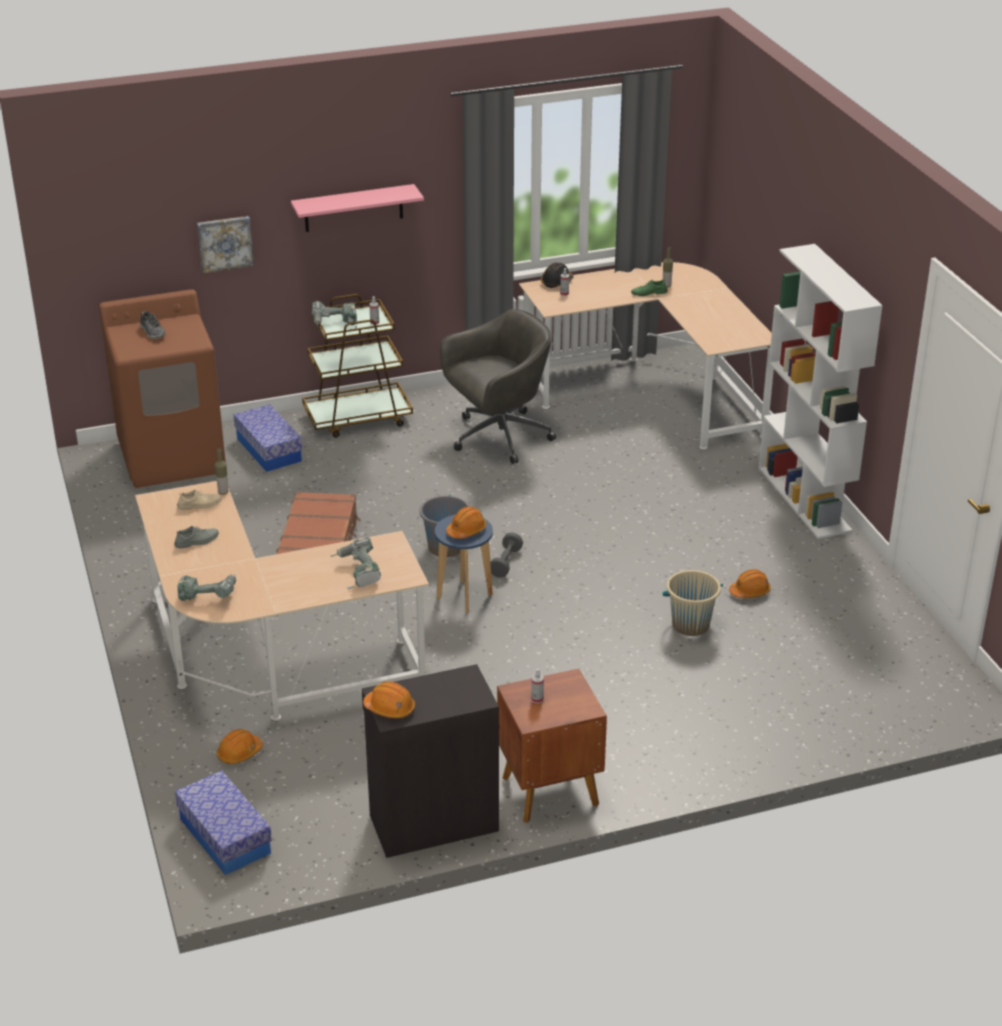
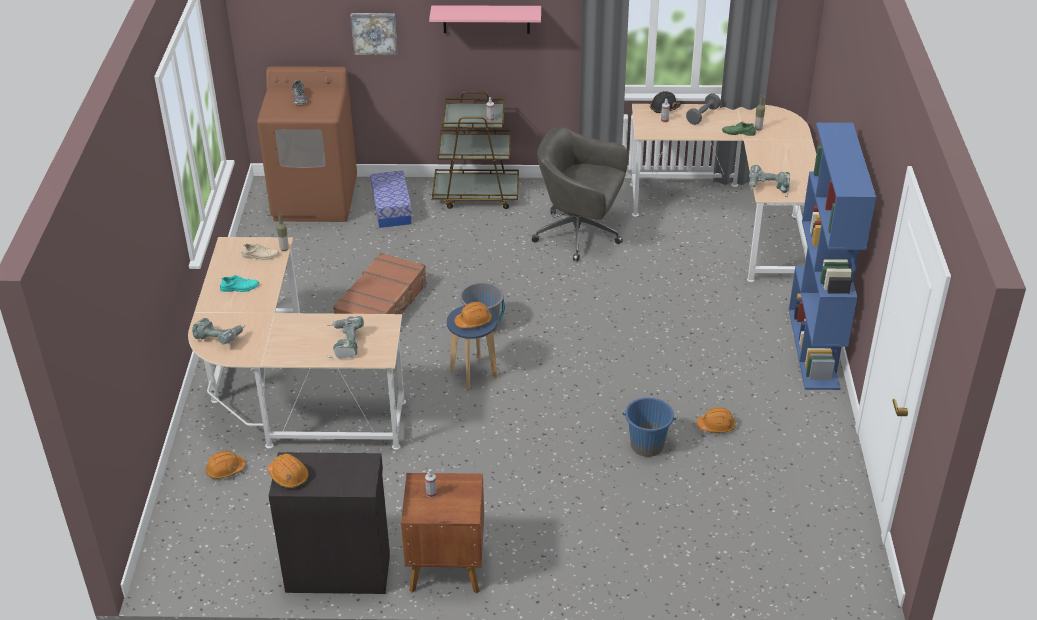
camera: 20 degrees right, 5 degrees up
grey shoe [175,526,219,549] -> turquoise shoe [220,275,259,292]
storage box [175,770,272,875] -> none
power drill [312,301,357,329] -> power drill moved to [749,165,790,197]
grey office chair [440,309,556,464] -> grey office chair turned 150 degrees counterclockwise [532,126,628,262]
grey dumbbell [490,533,523,578] -> grey dumbbell moved to [686,93,721,125]
beige bucket [663,570,723,636] -> blue bucket [623,397,676,457]
white bookcase [759,244,883,539] -> blue bookcase [789,123,876,390]

